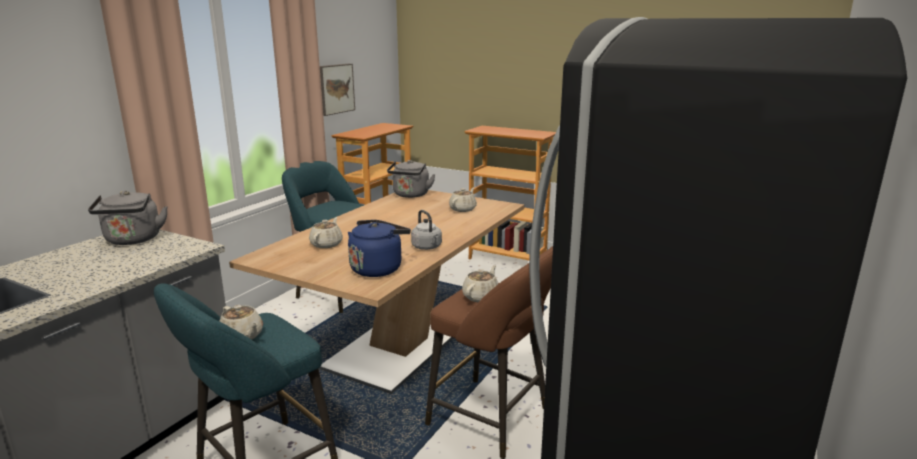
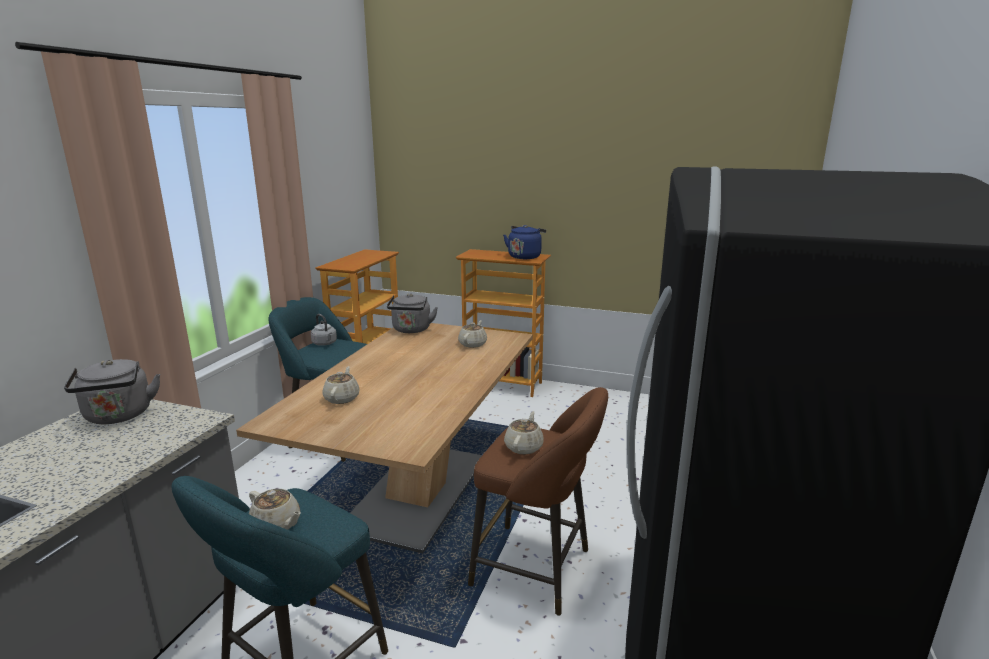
camera: 10 degrees left, 0 degrees up
picture [320,64,355,116] -> none
blue kettle [348,220,411,277] -> blue kettle moved to [503,225,546,259]
grey kettle [411,210,442,250] -> grey kettle moved to [311,314,337,346]

